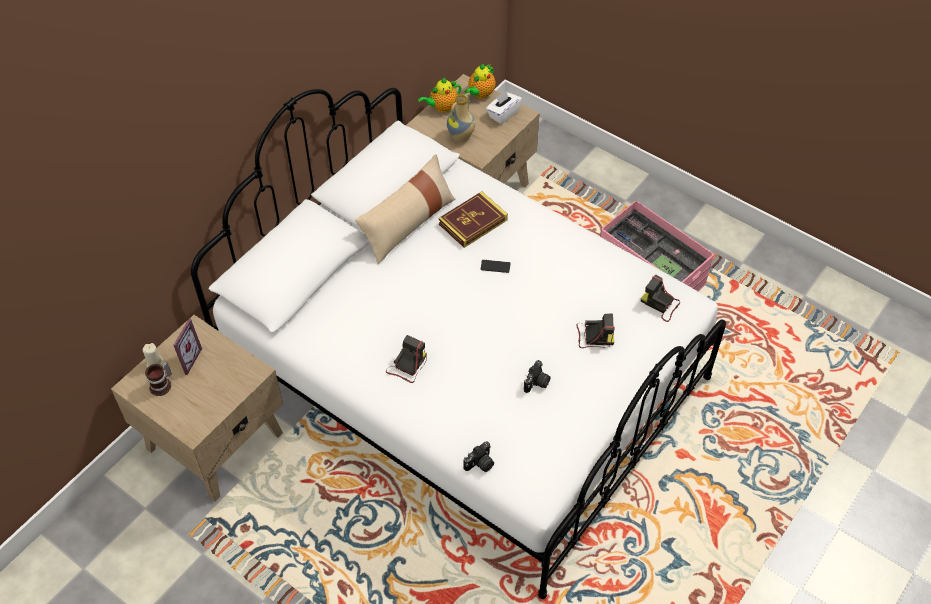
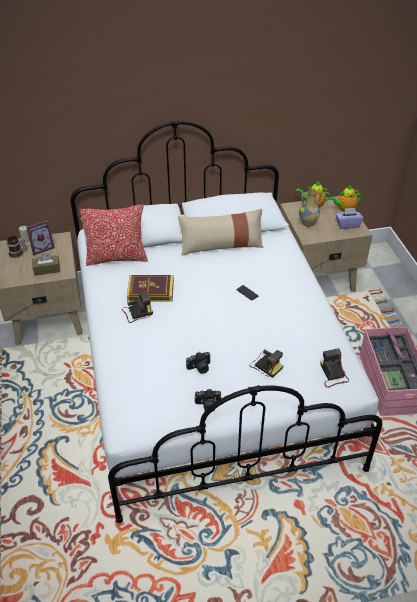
camera: 40 degrees right, 10 degrees down
book [439,191,508,248] -> book moved to [127,275,174,302]
camera [463,441,494,472] -> camera moved to [194,389,222,412]
white tissue box [486,91,522,124] -> purple tissue box [336,208,364,229]
none -> brown tissue box [32,253,60,276]
none -> pillow [80,205,148,266]

